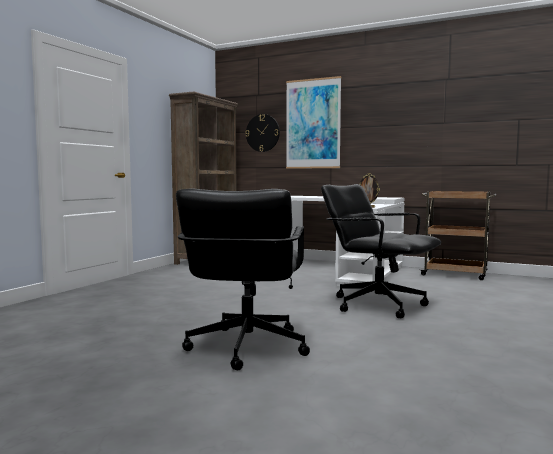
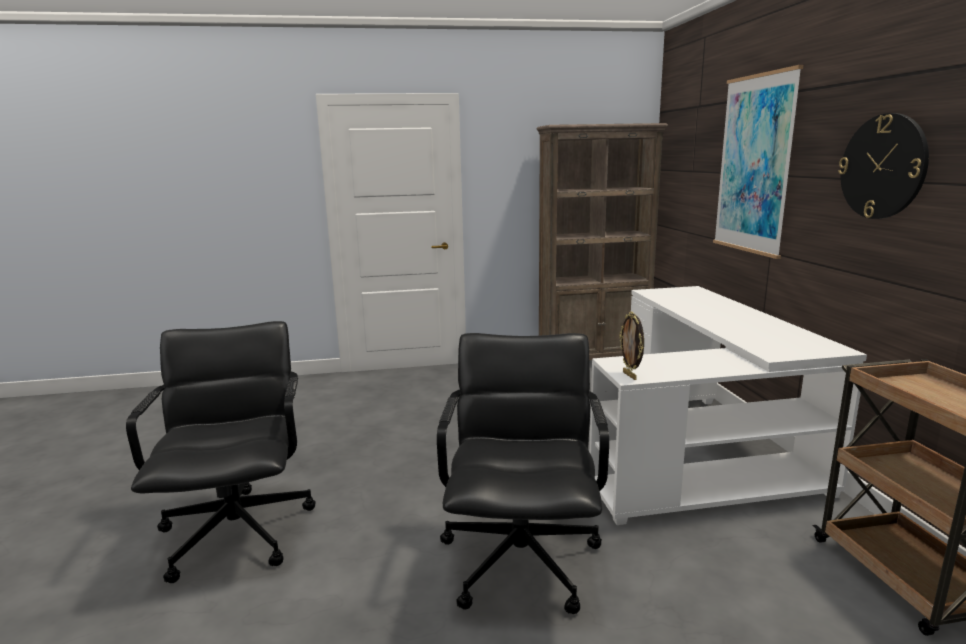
camera: 55 degrees right, 10 degrees up
black office chair [176,188,310,370] -> black office chair turned 105 degrees clockwise [126,321,316,583]
wall clock [246,114,280,152] -> wall clock moved to [838,113,929,219]

